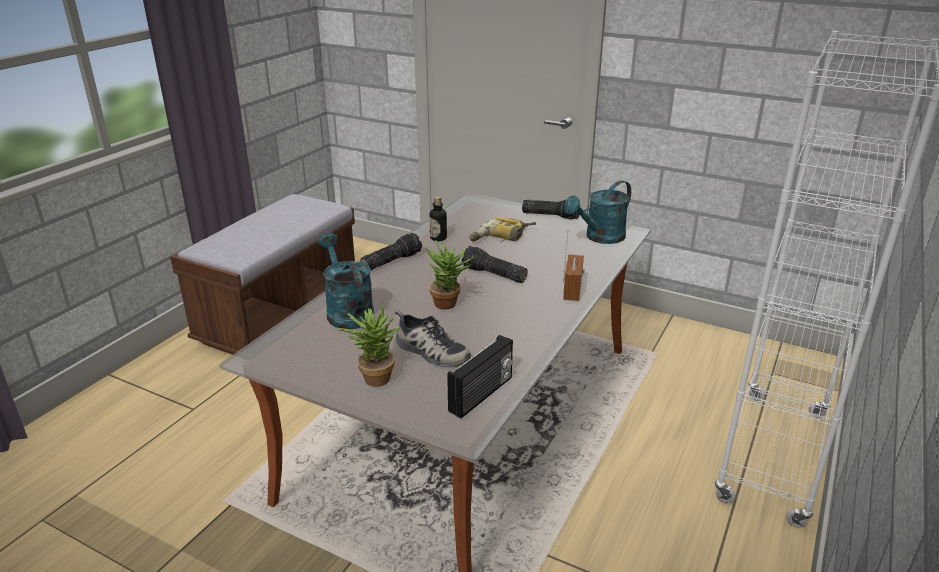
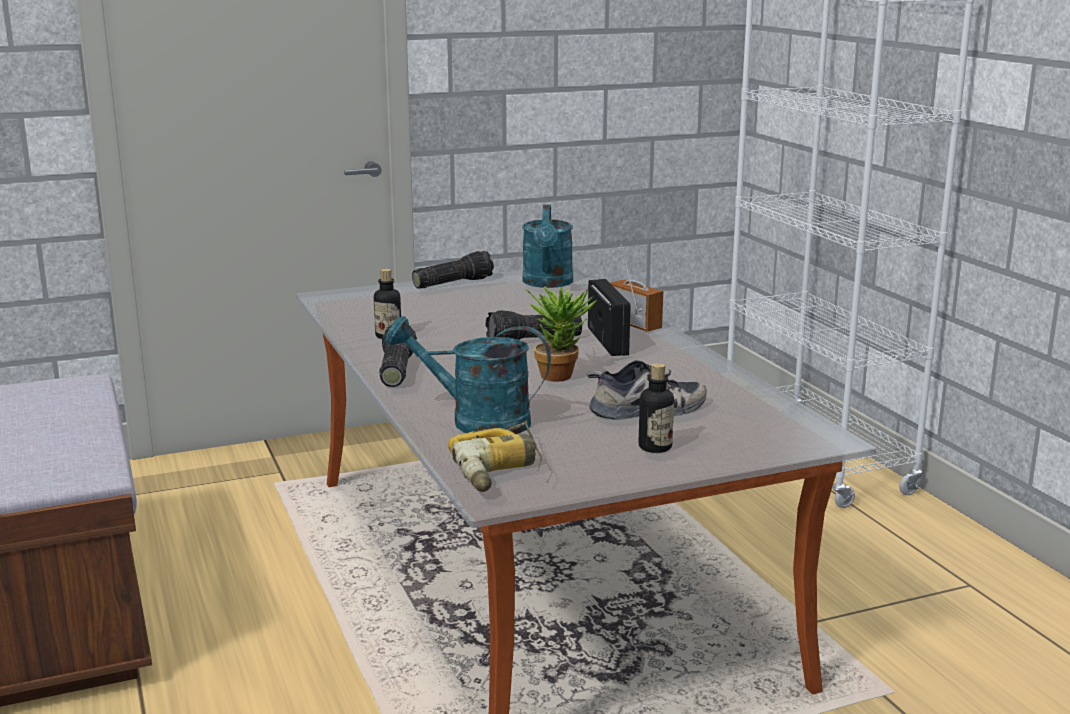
camera: 50 degrees left, 10 degrees down
potted plant [337,303,400,387] -> bottle [639,363,674,453]
radio [447,335,513,418] -> radio moved to [588,279,630,356]
power drill [470,217,536,242] -> power drill moved to [448,421,542,492]

